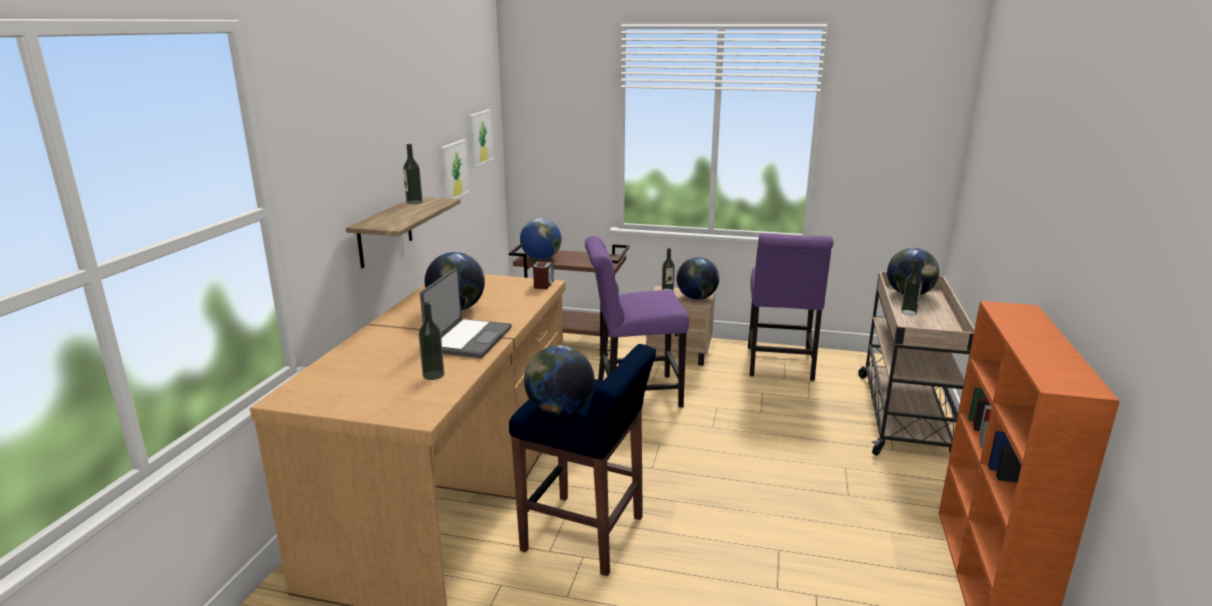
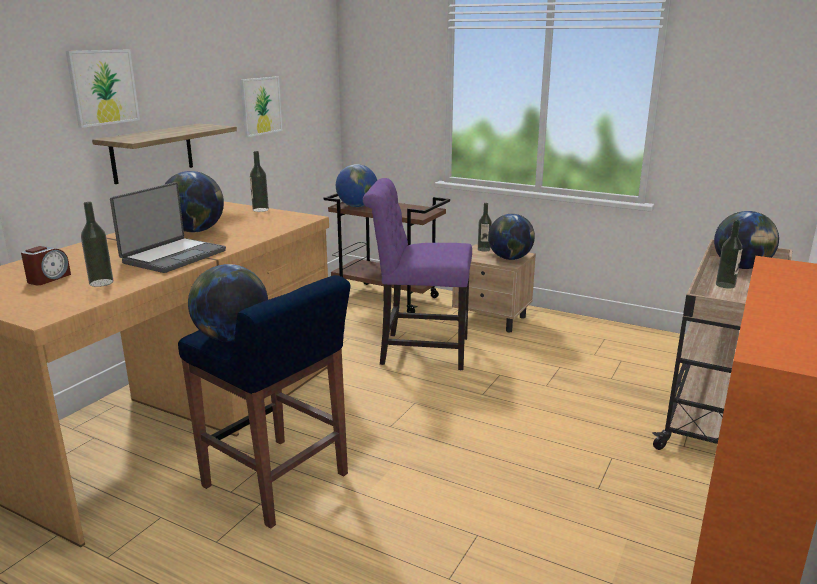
camera: 15 degrees right, 0 degrees up
bottle [403,144,423,204] -> bottle moved to [250,151,269,212]
picture [469,110,494,167] -> picture moved to [66,50,140,128]
alarm clock [533,262,554,289] -> alarm clock moved to [21,246,71,285]
purple chair [748,234,833,381] -> none

